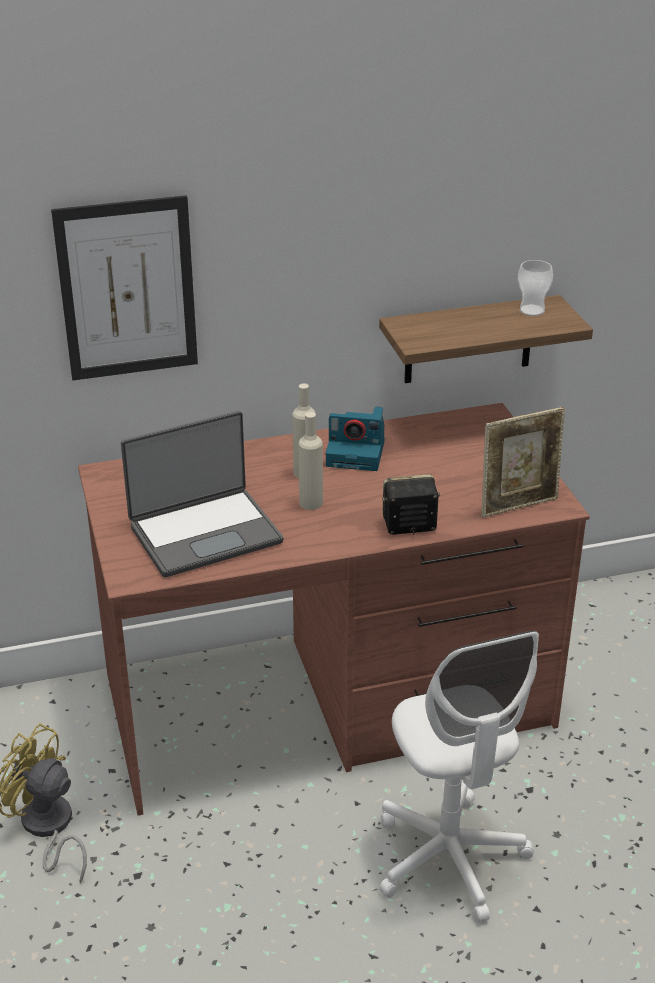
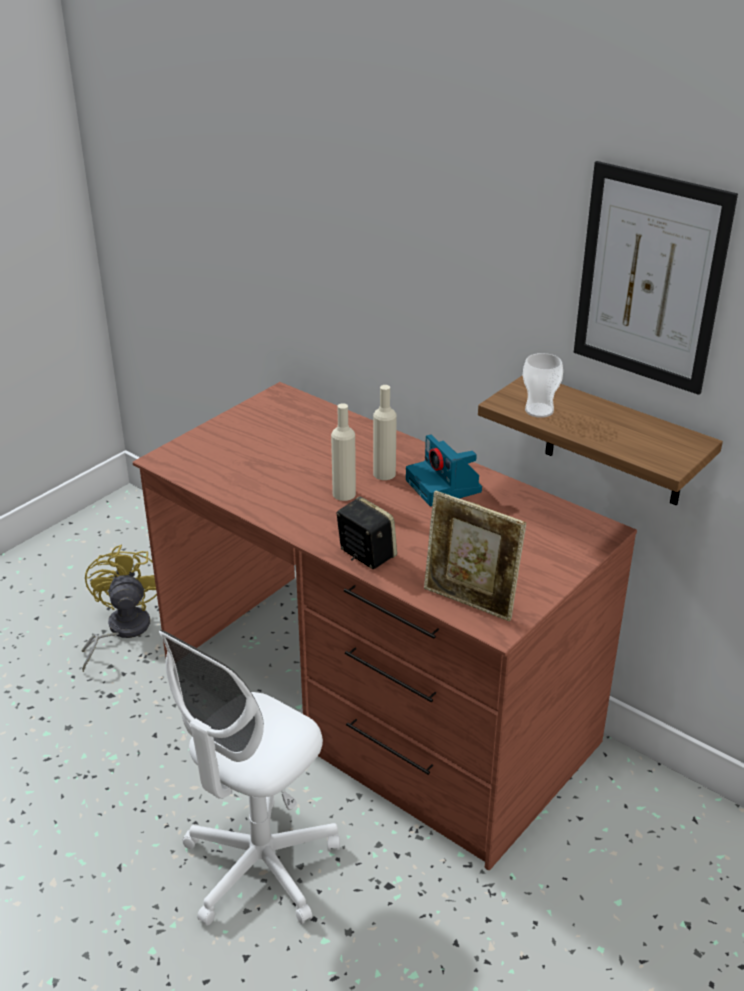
camera: 55 degrees right, 0 degrees up
picture [51,195,198,380] -> picture moved to [574,161,738,395]
laptop [121,411,283,577] -> none
cup [518,260,553,316] -> cup moved to [523,353,563,418]

